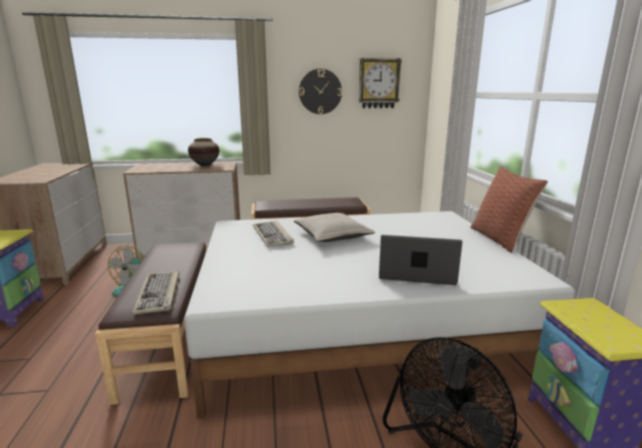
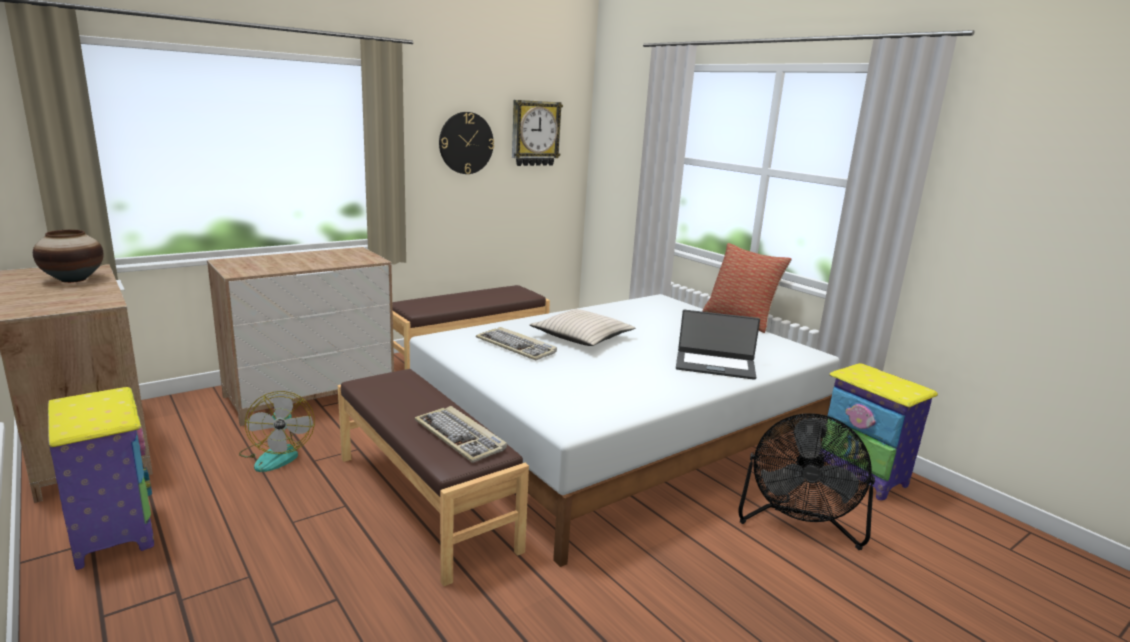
camera: 30 degrees left, 0 degrees up
vase [188,138,219,166] -> vase moved to [33,230,103,283]
laptop [379,235,462,285] -> laptop turned 150 degrees counterclockwise [676,310,760,380]

